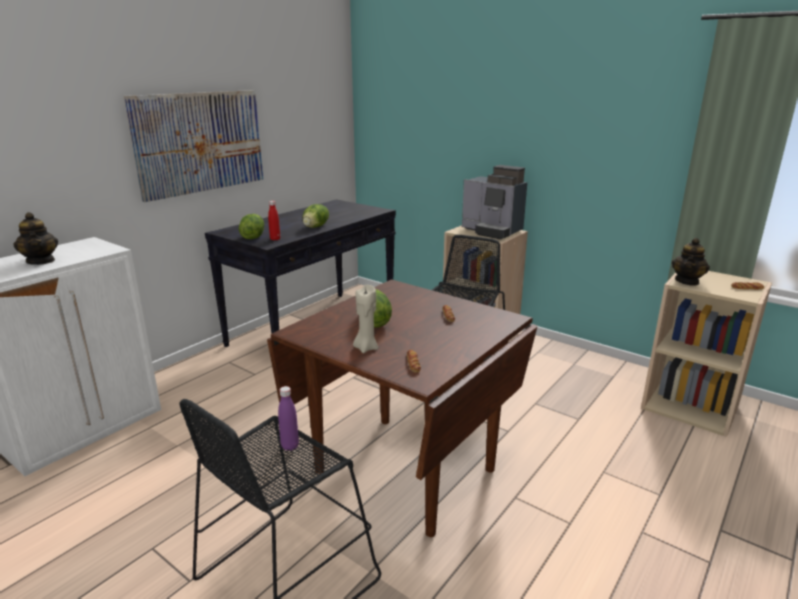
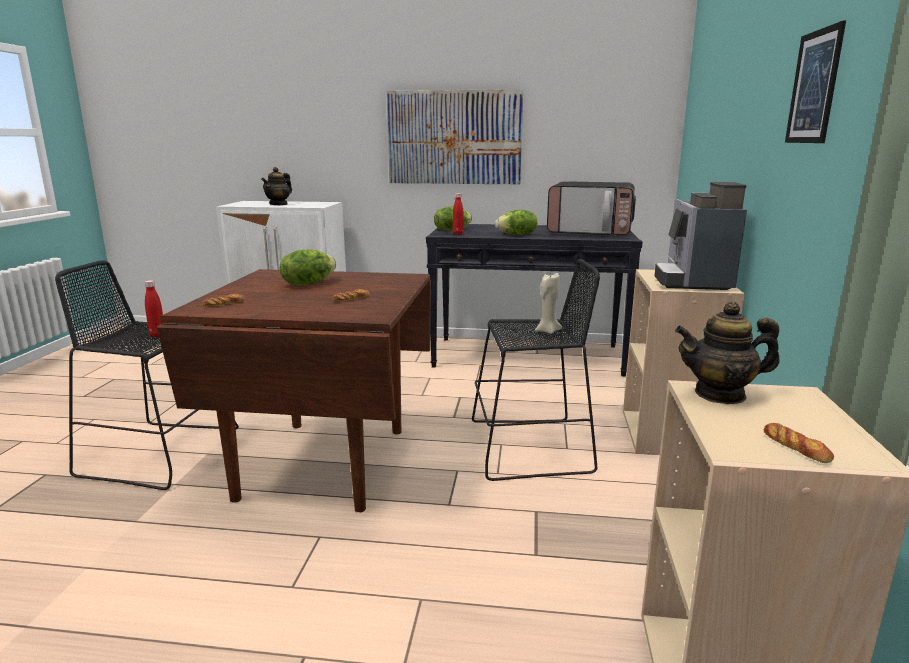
camera: 60 degrees right, 5 degrees down
purple bottle [278,386,299,451] -> red bottle [145,280,164,337]
beige candle [353,285,378,353] -> beige candle moved to [535,273,562,334]
none -> microwave [547,181,636,236]
none -> picture [785,20,846,143]

